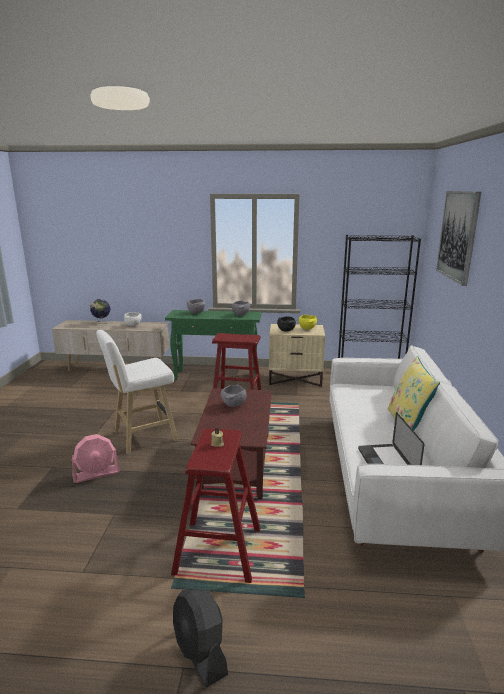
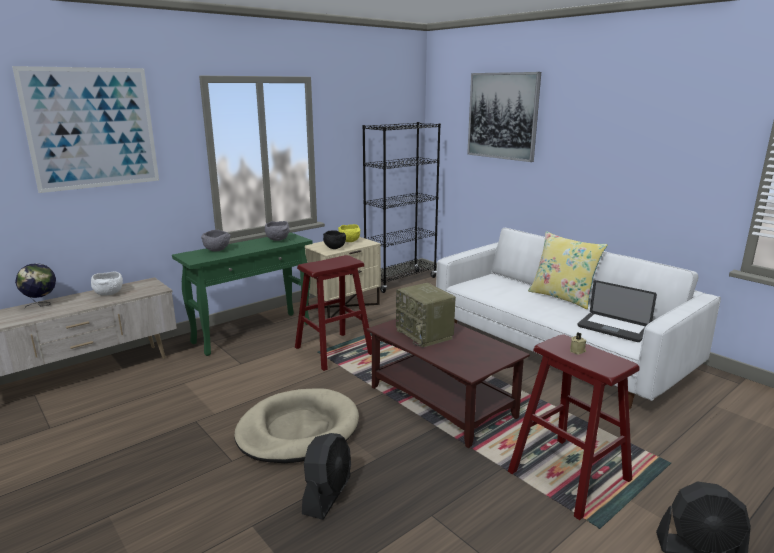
camera: 45 degrees left, 0 degrees up
pink fan [72,434,120,483] -> black fan [302,433,351,520]
white stool [96,330,178,454] -> beige dog bed [234,388,359,463]
grey bowl [221,385,246,407] -> radio [396,283,456,348]
none -> picture [12,66,159,193]

